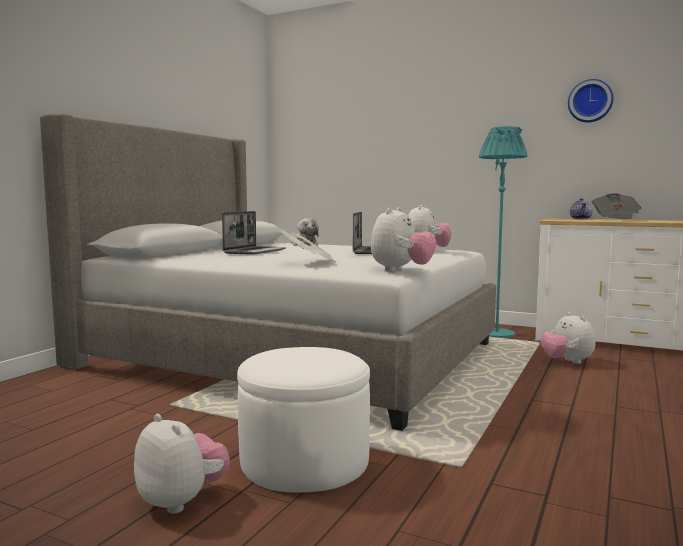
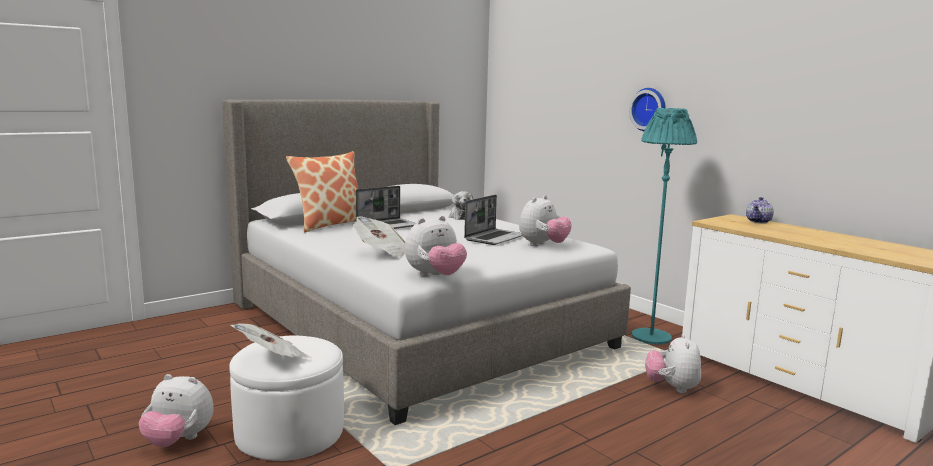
camera: 25 degrees right, 5 degrees up
plush toy [134,414,230,514] -> plush toy turned 120 degrees clockwise [139,374,214,447]
wall clock [568,79,614,123] -> wall clock moved to [629,88,666,131]
newspaper [592,193,642,220] -> newspaper moved to [231,323,311,358]
none -> pillow [286,151,358,232]

